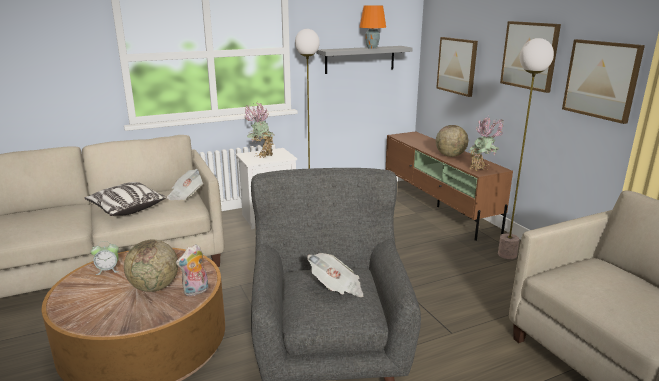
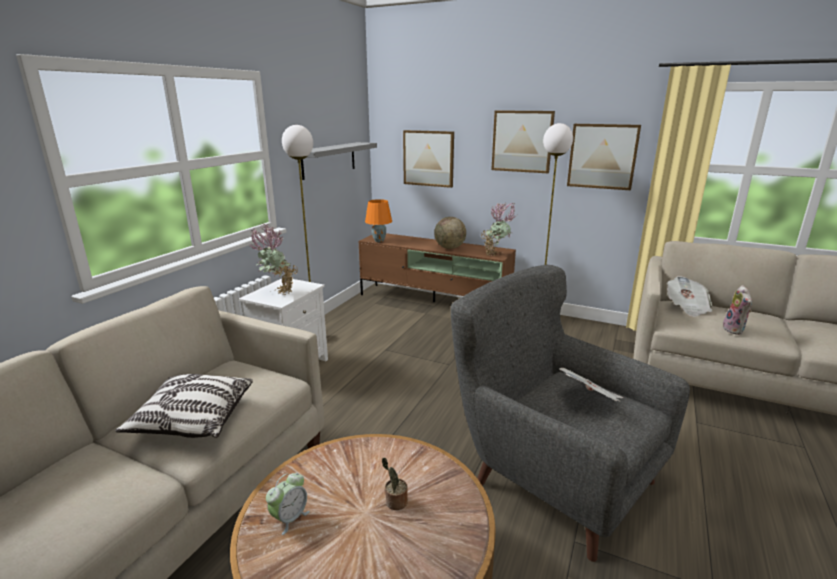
camera: 40 degrees left, 0 degrees up
globe [124,240,178,292] -> potted plant [382,457,408,510]
newspaper [166,169,203,200] -> newspaper moved to [667,276,713,317]
plush toy [176,244,209,296] -> plush toy moved to [723,285,752,335]
orange table lamp [359,5,386,49] -> orange table lamp moved to [365,199,392,242]

